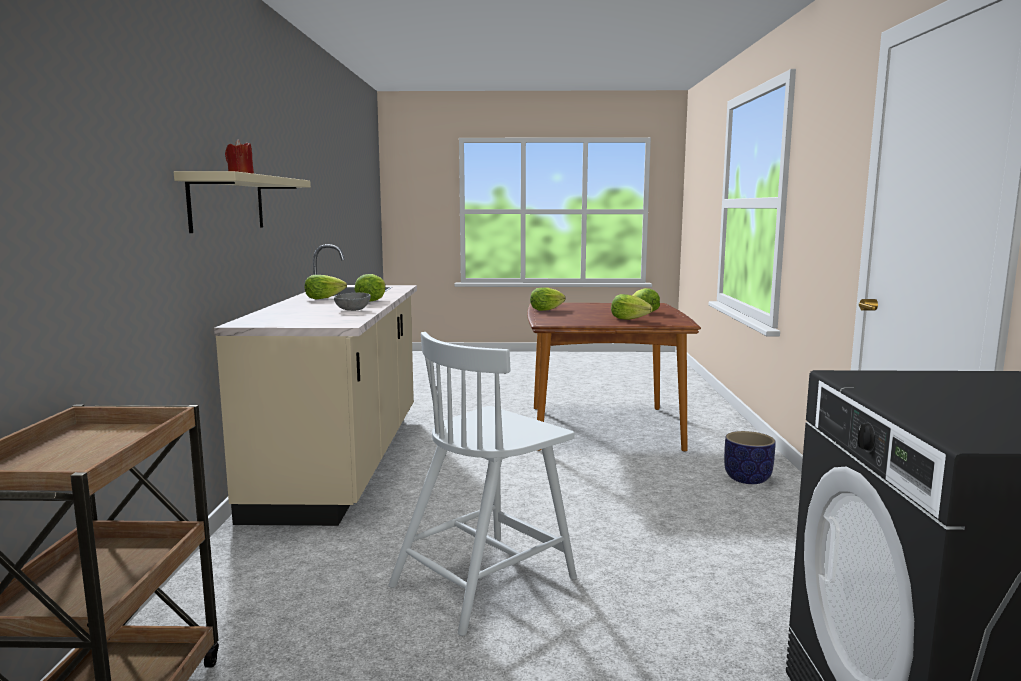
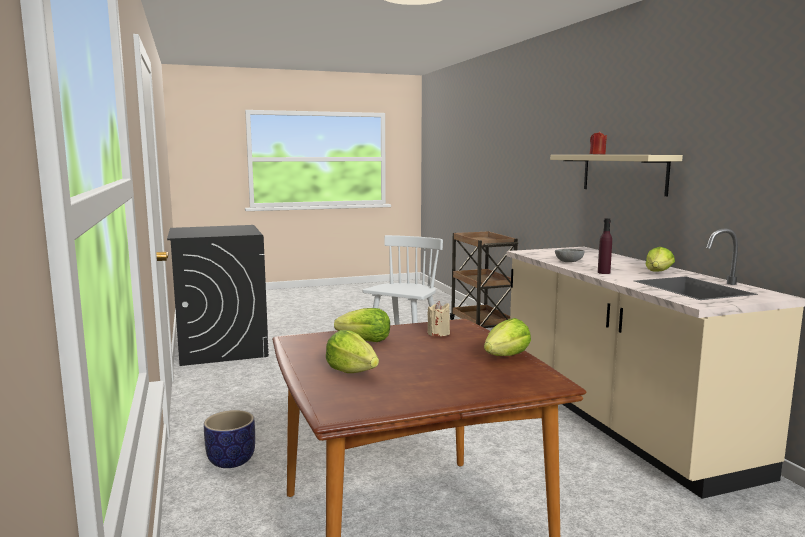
camera: 160 degrees right, 0 degrees up
lettuce [354,274,386,302] -> purple bottle [598,218,612,274]
none -> beige candle [427,301,450,336]

